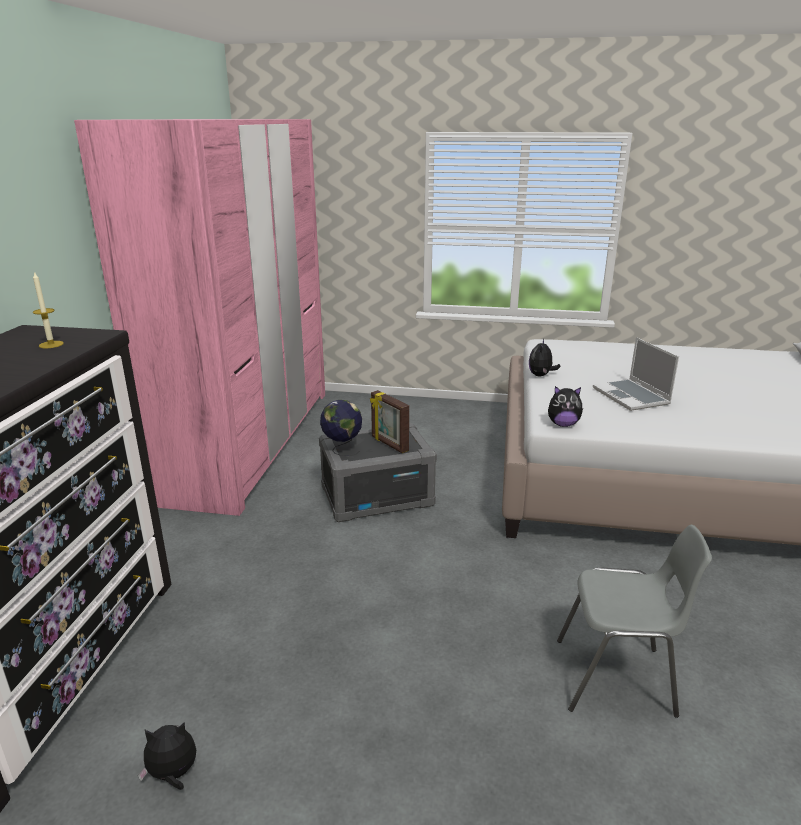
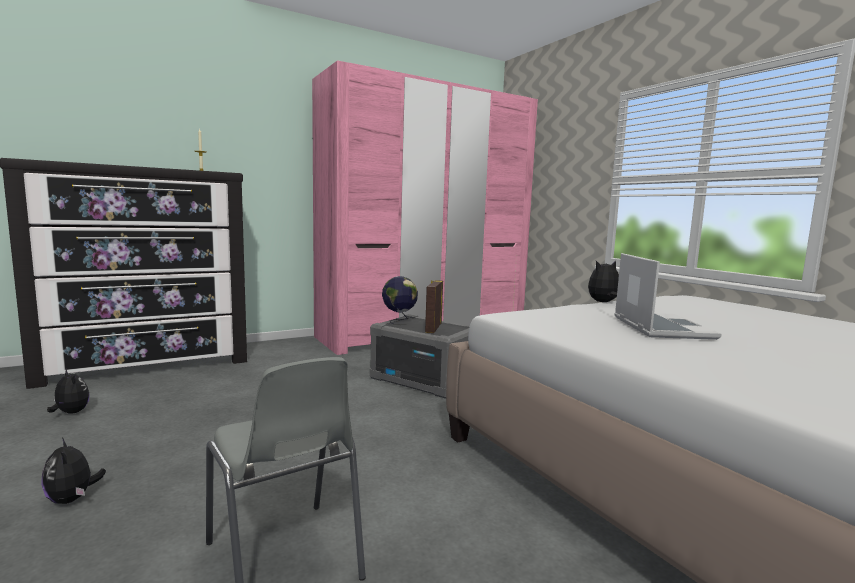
camera: 50 degrees right, 15 degrees down
plush toy [548,386,583,427] -> plush toy moved to [41,438,106,504]
laptop [593,337,679,411] -> laptop turned 150 degrees clockwise [614,253,722,340]

